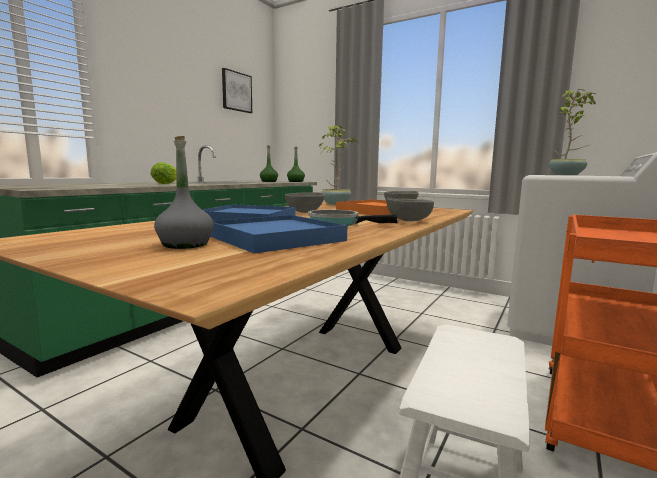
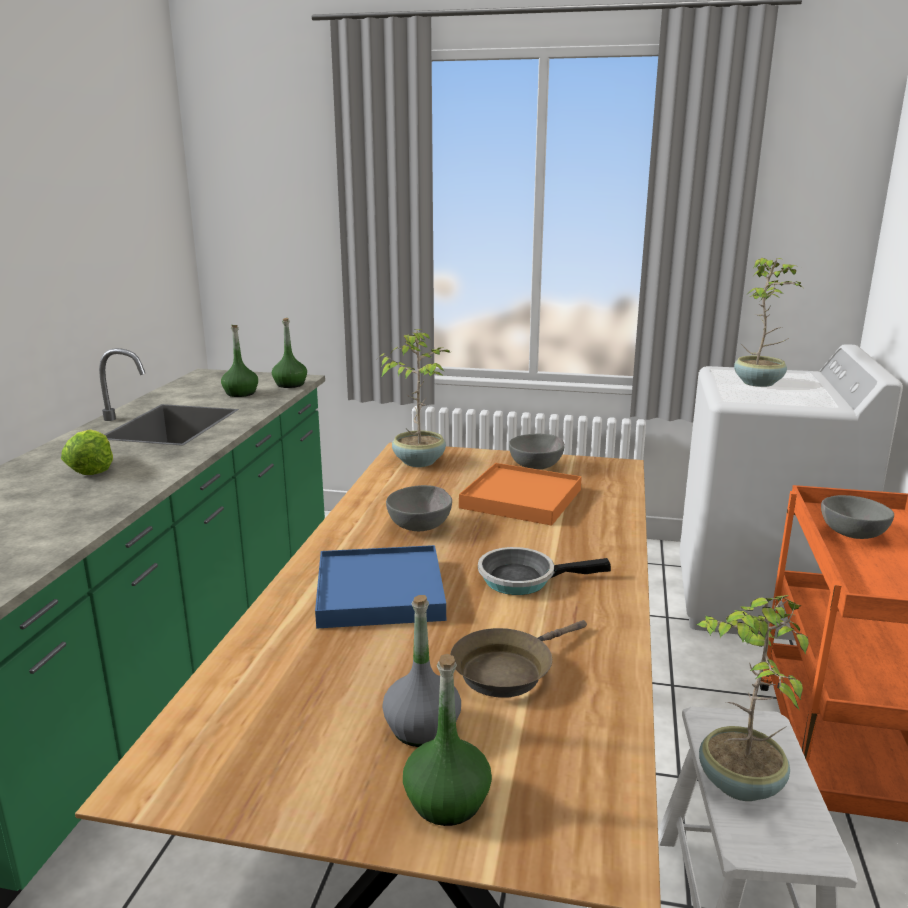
camera: 20 degrees left, 10 degrees up
blue tray [210,215,347,253] -> brown frying pan [450,620,587,698]
picture [222,68,252,113] -> none
grey bowl [386,198,434,222] -> grey bowl moved to [821,495,894,539]
none -> green bottle [403,654,492,826]
none -> potted plant [696,595,809,801]

